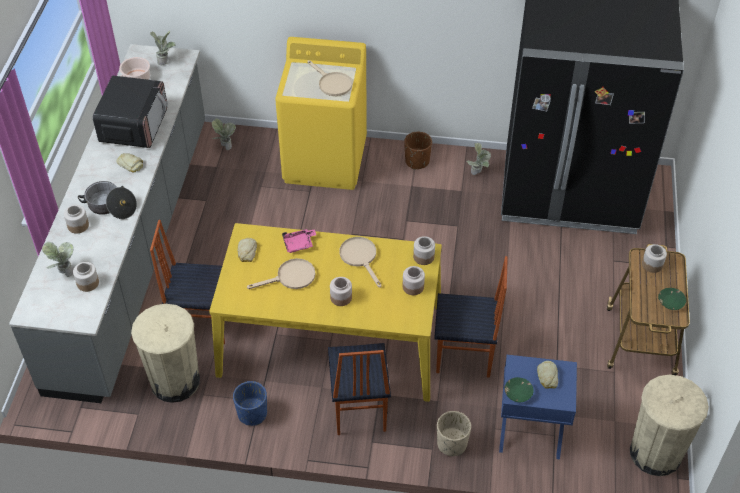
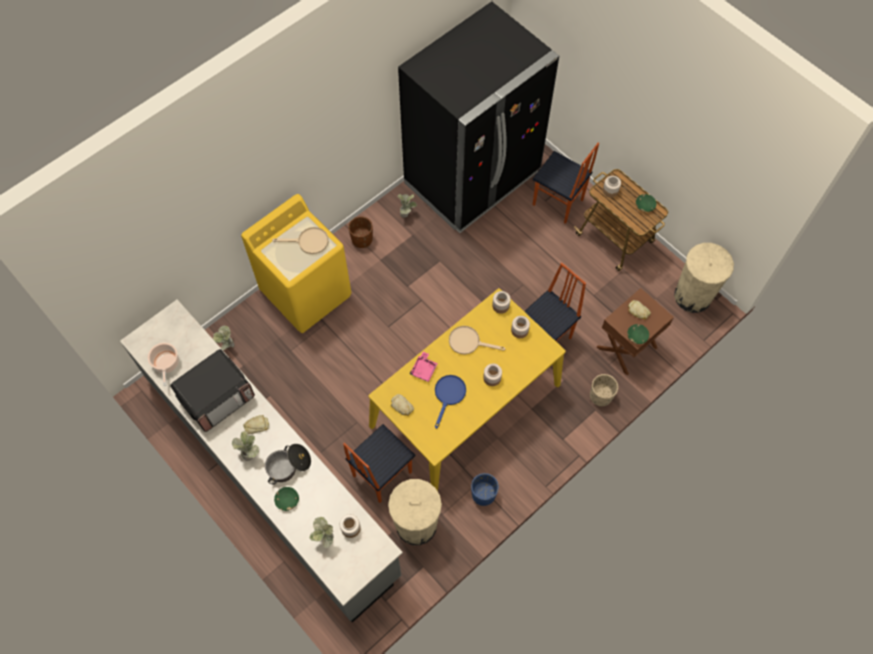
camera: 50 degrees left, 15 degrees up
jar [64,205,89,234] -> green bowl [274,487,299,511]
microwave [93,76,168,148] -> microwave turned 90 degrees clockwise [170,349,255,432]
potted plant [150,31,176,65] -> potted plant moved to [232,431,259,461]
beige frying pan [247,258,315,289] -> blue frying pan [435,375,466,429]
chair [328,343,391,435] -> chair moved to [533,143,599,224]
blue nightstand [499,355,577,460] -> brown nightstand [597,288,674,375]

